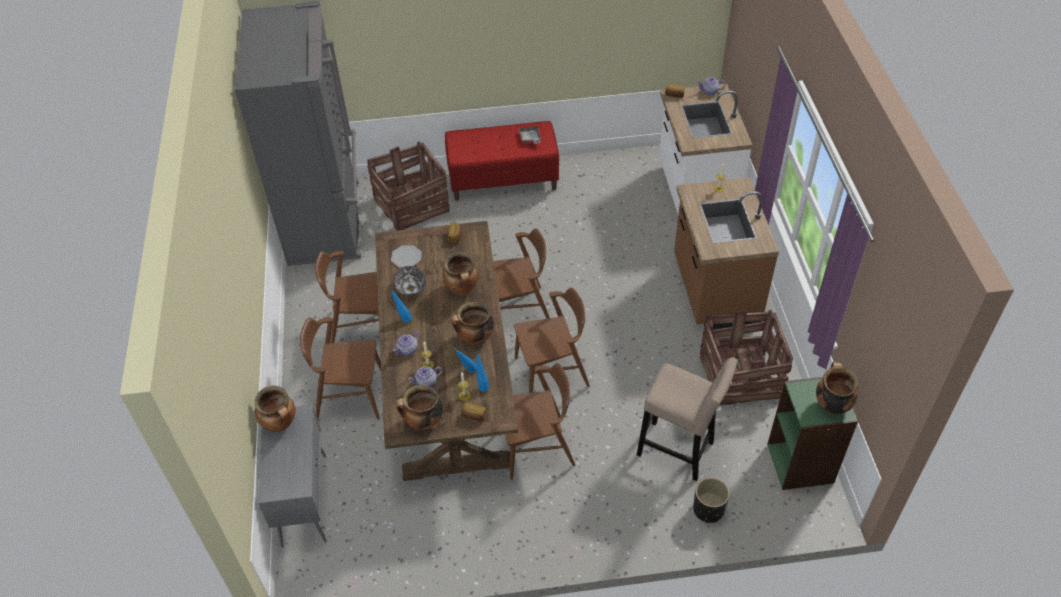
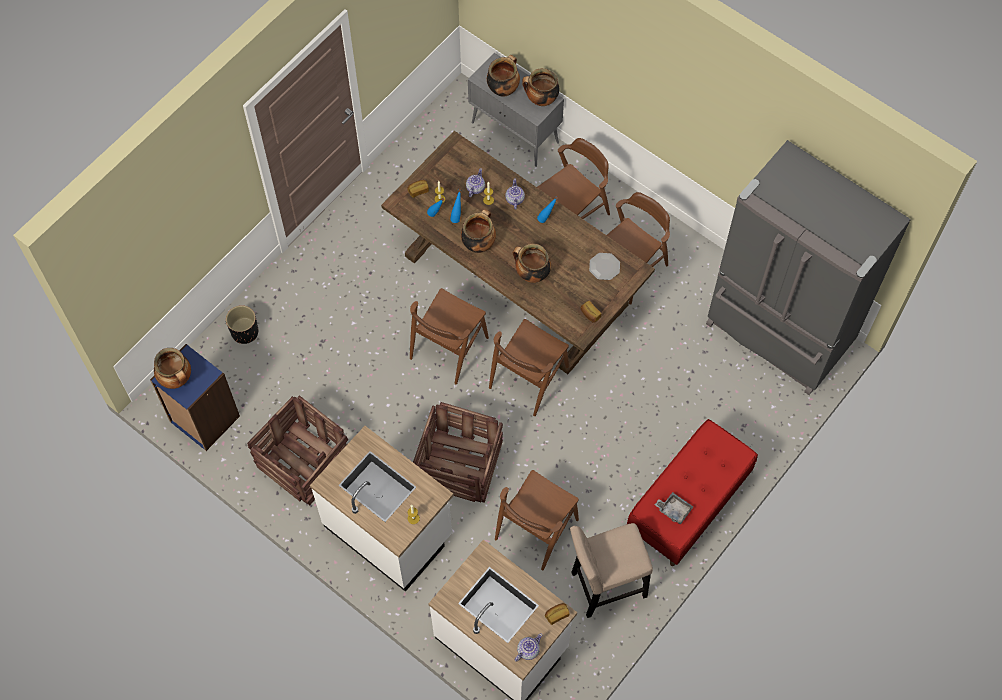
camera: 135 degrees right, 15 degrees up
crate [367,142,450,231] -> crate moved to [413,402,503,503]
bowl [393,266,426,296] -> none
cooking pot [396,385,443,430] -> cooking pot moved to [487,55,520,96]
brown chair [505,363,575,480] -> brown chair moved to [495,470,579,570]
beige stool [637,357,737,481] -> beige stool moved to [570,523,653,618]
brown counter [674,177,779,329] -> white counter [310,426,454,592]
green bookcase [767,377,858,490] -> blue bookcase [150,344,240,451]

